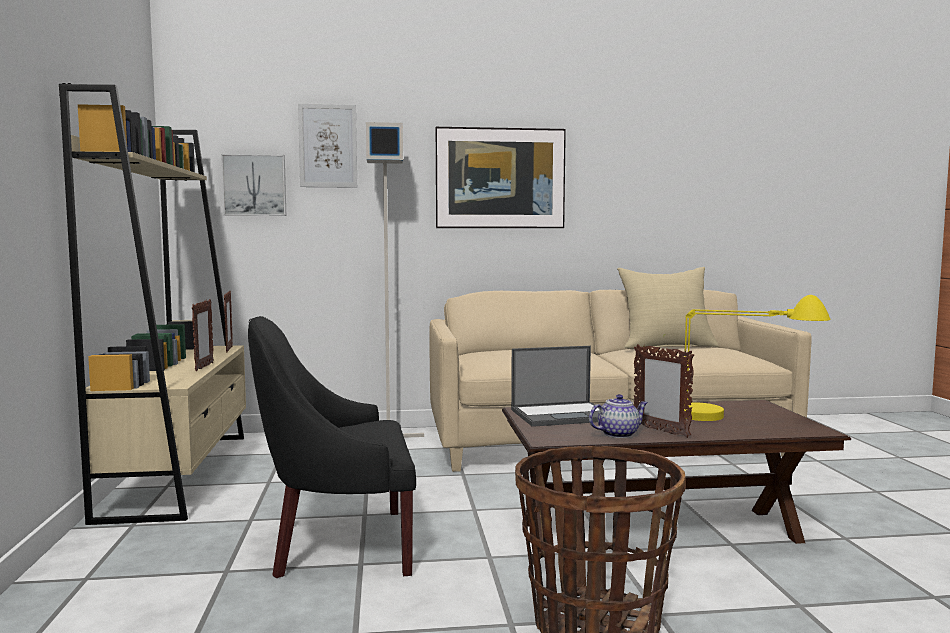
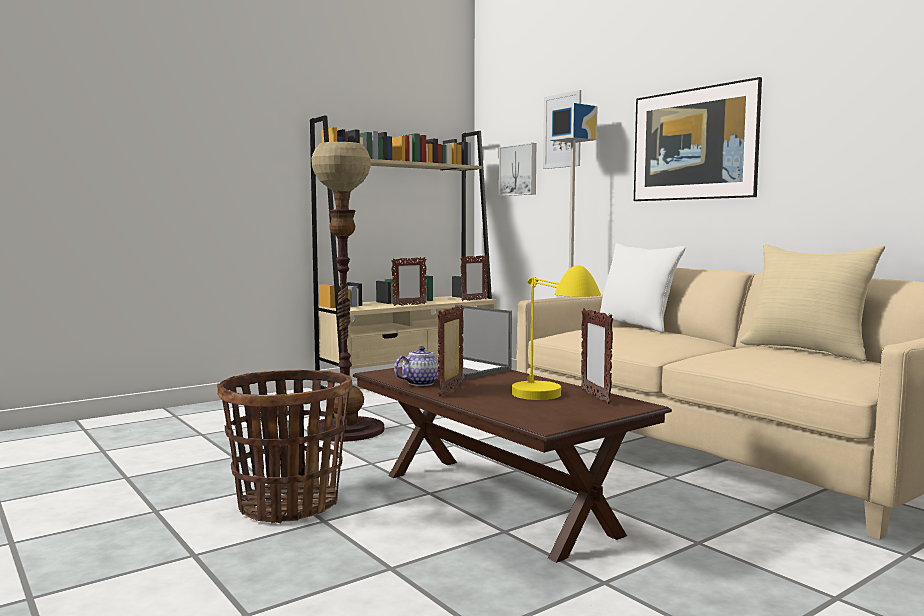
camera: 60 degrees right, 0 degrees up
black armchair [248,316,416,578] -> floor lamp [307,142,385,442]
teapot [589,394,648,438] -> teapot turned 75 degrees counterclockwise [394,346,439,386]
none -> picture frame [581,308,613,404]
none -> white pillow [600,243,686,333]

